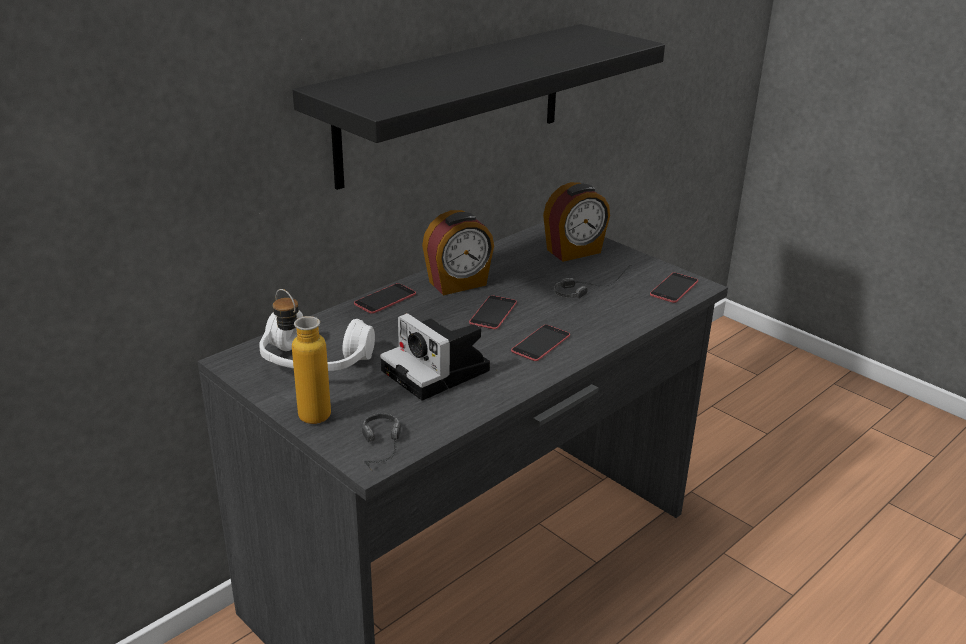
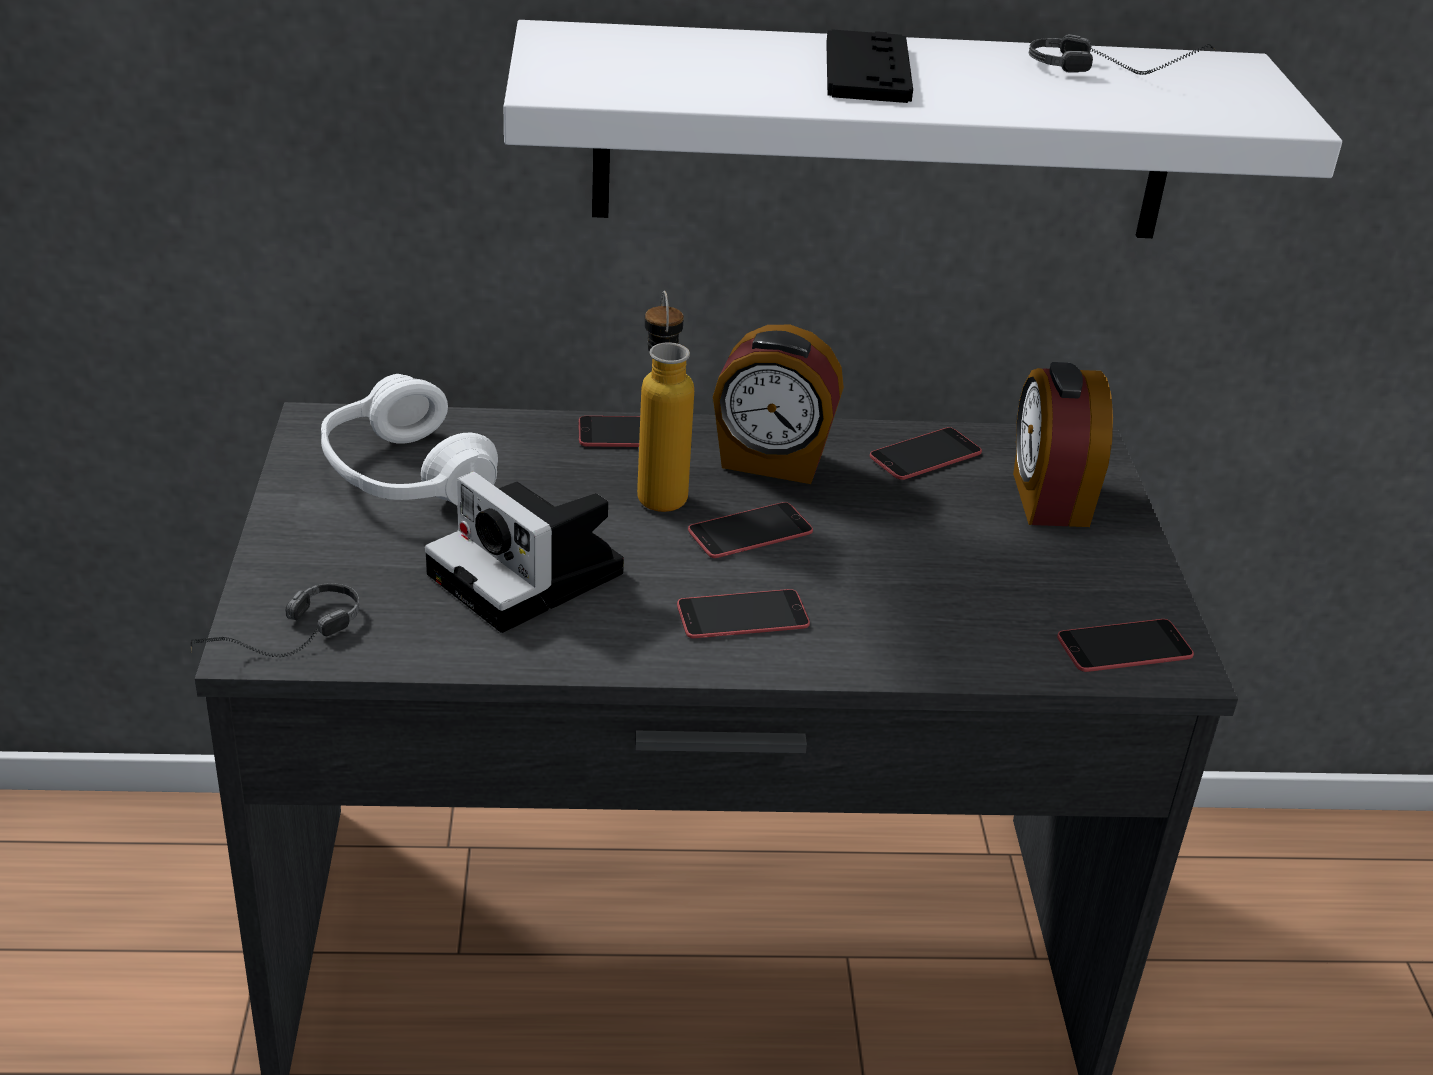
camera: 40 degrees right, 5 degrees up
bottle [273,289,331,424] -> bottle moved to [637,291,694,512]
black shelf [292,24,665,190] -> white shelf [504,20,1342,238]
camera [380,313,490,401] -> camera turned 45 degrees counterclockwise [425,471,624,633]
alarm clock [543,182,610,262] -> alarm clock turned 75 degrees clockwise [1013,362,1113,527]
headphones [554,265,632,298] -> headphones moved to [1029,34,1215,75]
none -> black game controller [826,29,913,103]
none -> phone [870,427,982,480]

